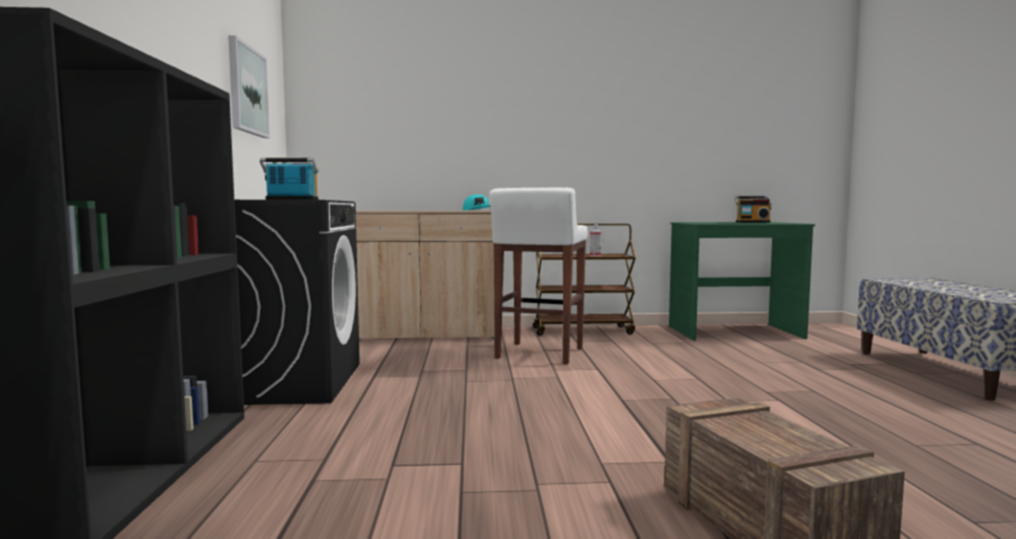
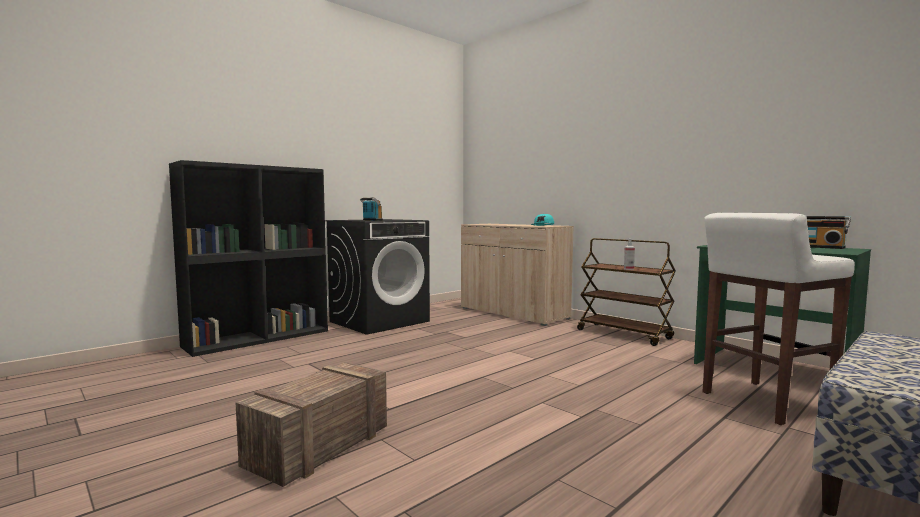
camera: 50 degrees right, 0 degrees up
picture [228,35,270,138] -> none
white stool [490,188,588,364] -> white stool moved to [703,213,855,425]

